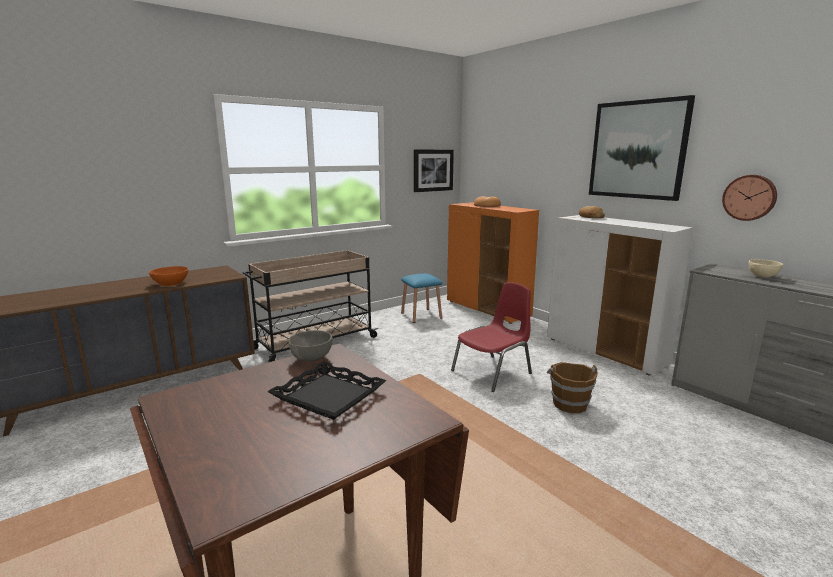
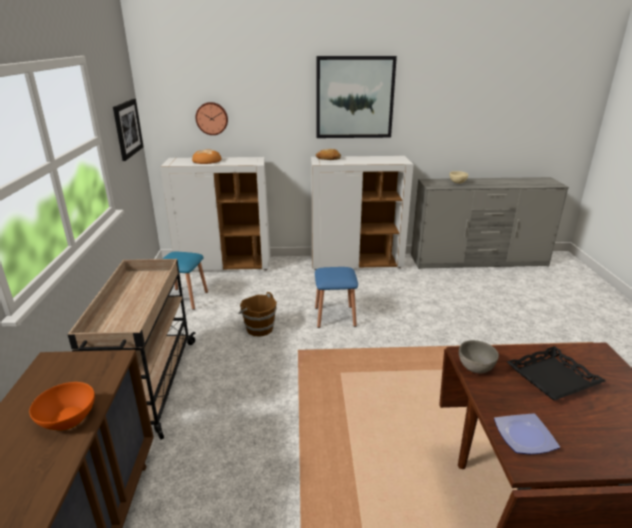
camera: 55 degrees left, 10 degrees up
orange cabinet [447,202,539,324] -> white cabinet [160,157,271,271]
red chair [451,282,532,392] -> blue stool [315,267,358,328]
brown bucket [547,362,598,413] -> brown bucket moved to [238,292,277,337]
wall clock [722,175,777,221] -> wall clock moved to [195,102,228,135]
none -> plate [494,413,560,454]

